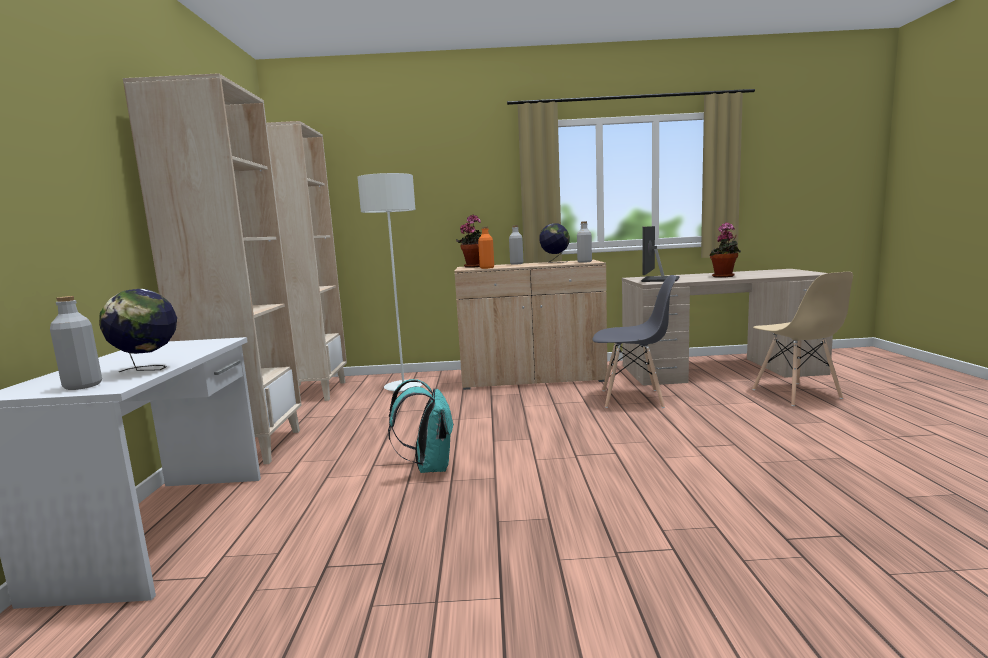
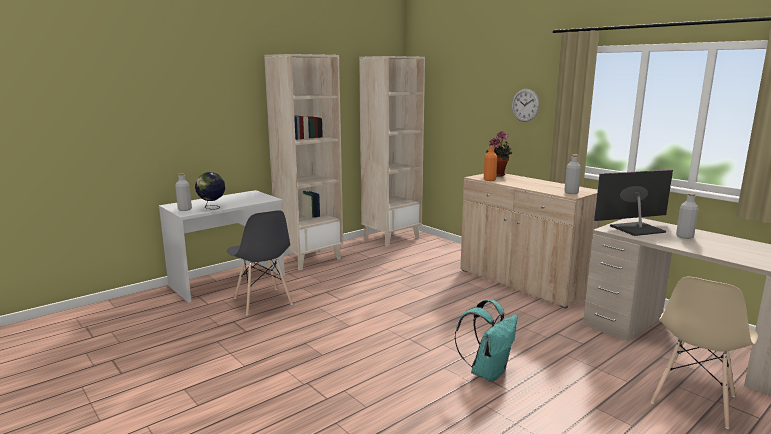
camera: 50 degrees right, 5 degrees up
white floor lamp [357,173,423,392] -> none
turquoise backpack [388,379,454,473] -> turquoise backpack moved to [455,299,517,382]
grey bottle [509,225,523,265] -> grey bottle moved to [676,193,698,239]
globe [539,223,570,263] -> none
grey chair [592,275,676,408] -> grey chair moved to [227,210,293,315]
potted plant [709,222,741,278] -> none
none -> wall clock [512,89,540,122]

